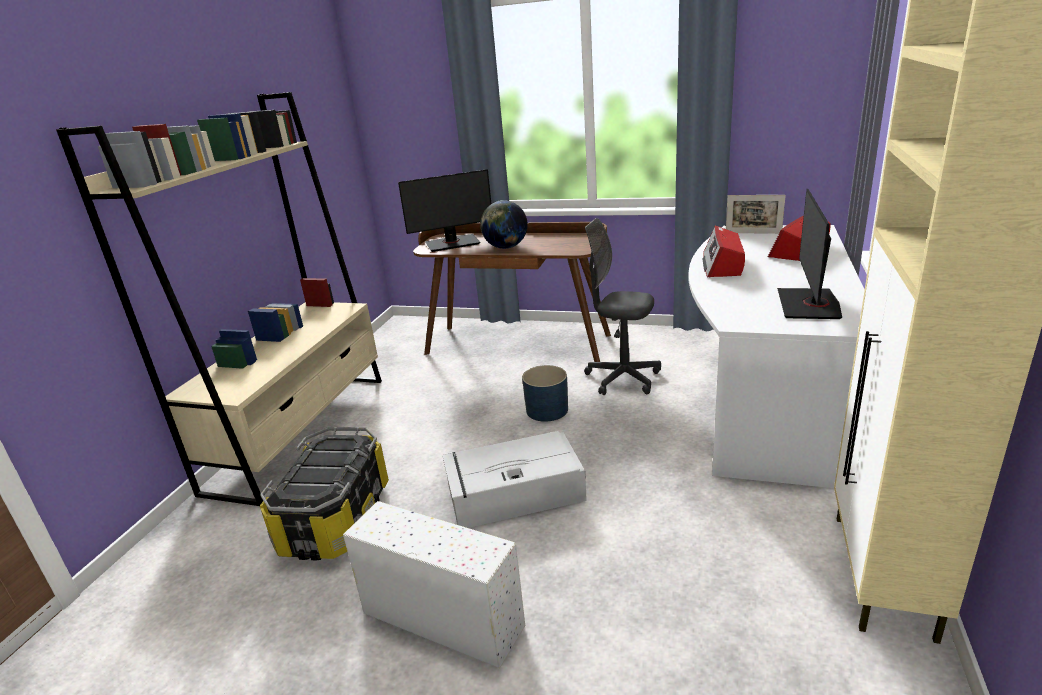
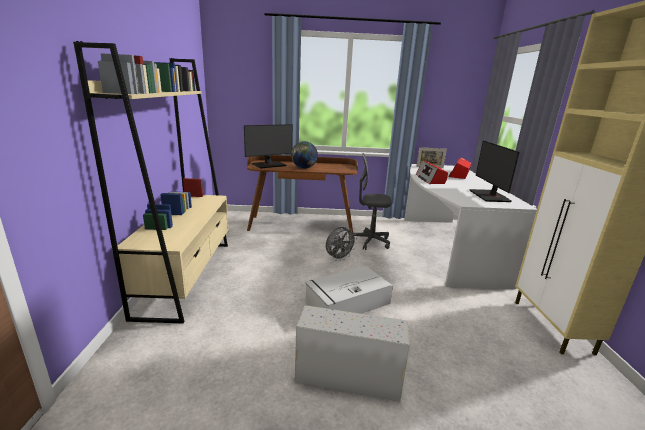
camera: 20 degrees left, 5 degrees down
storage box [260,427,389,560] -> none
blue planter [522,365,568,422] -> grey fan [326,227,357,261]

